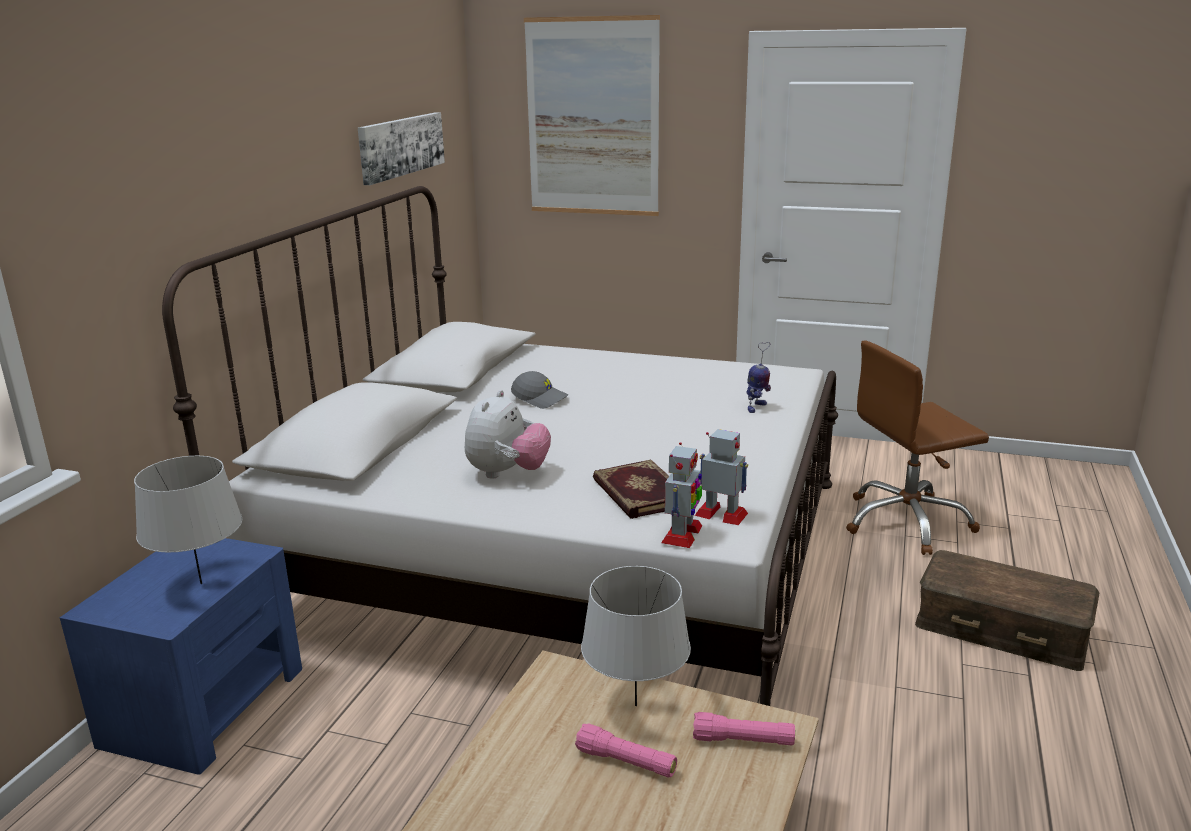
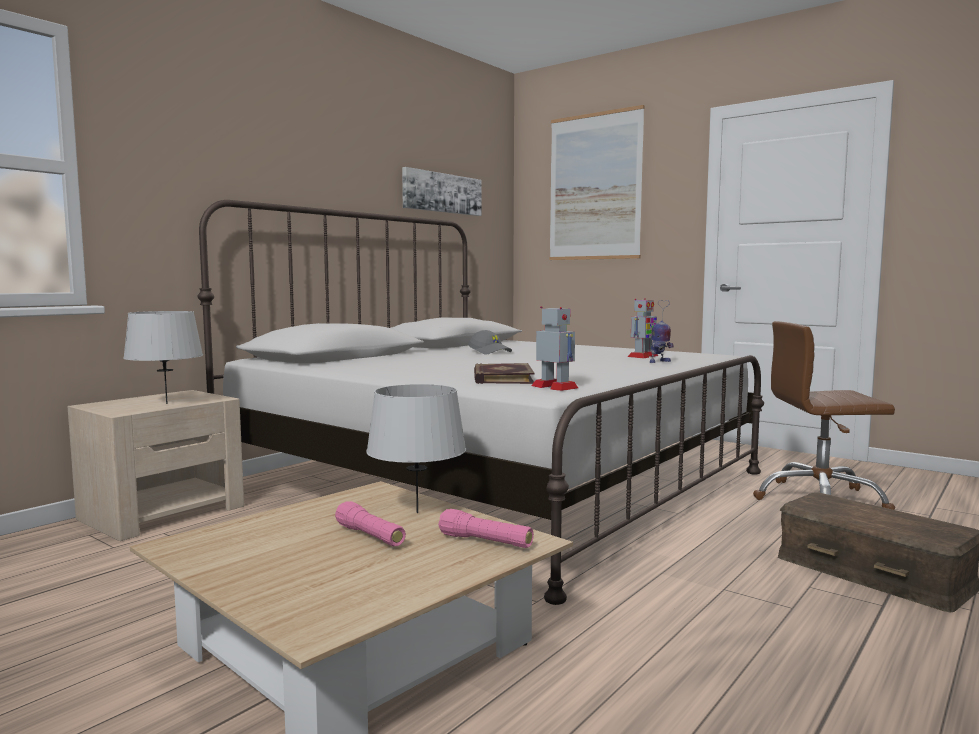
camera: 20 degrees right, 15 degrees down
blue nightstand [60,538,302,775] -> beige nightstand [67,390,244,541]
plush toy [465,390,551,479] -> none
toy robot [661,442,702,548] -> toy robot moved to [628,298,658,358]

